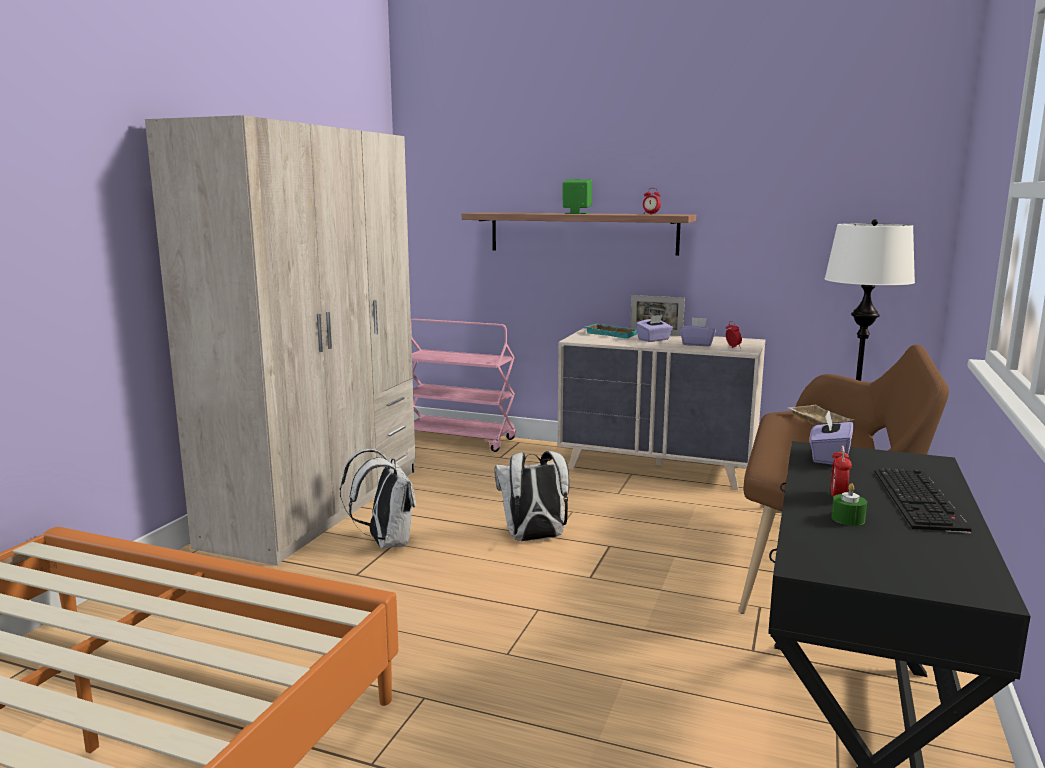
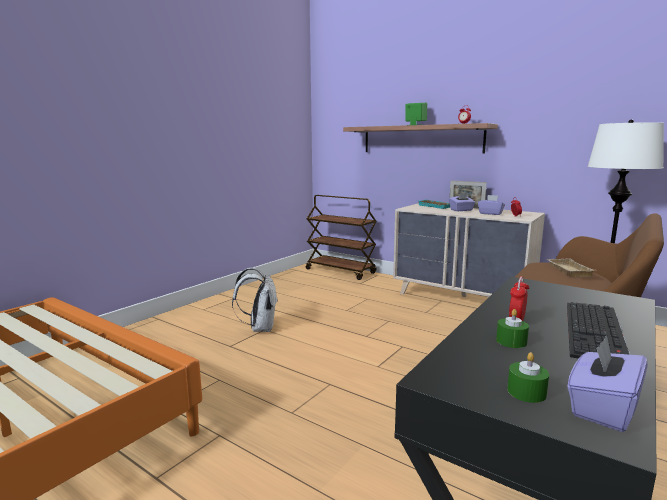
camera: 15 degrees right, 0 degrees up
beige wardrobe [145,115,415,566] -> none
pink cart [411,319,516,452] -> brown cart [306,195,377,280]
white backpack [494,451,569,541] -> none
purple tissue box [810,410,854,465] -> purple tissue box moved to [567,335,648,432]
none -> green candle [507,352,549,403]

